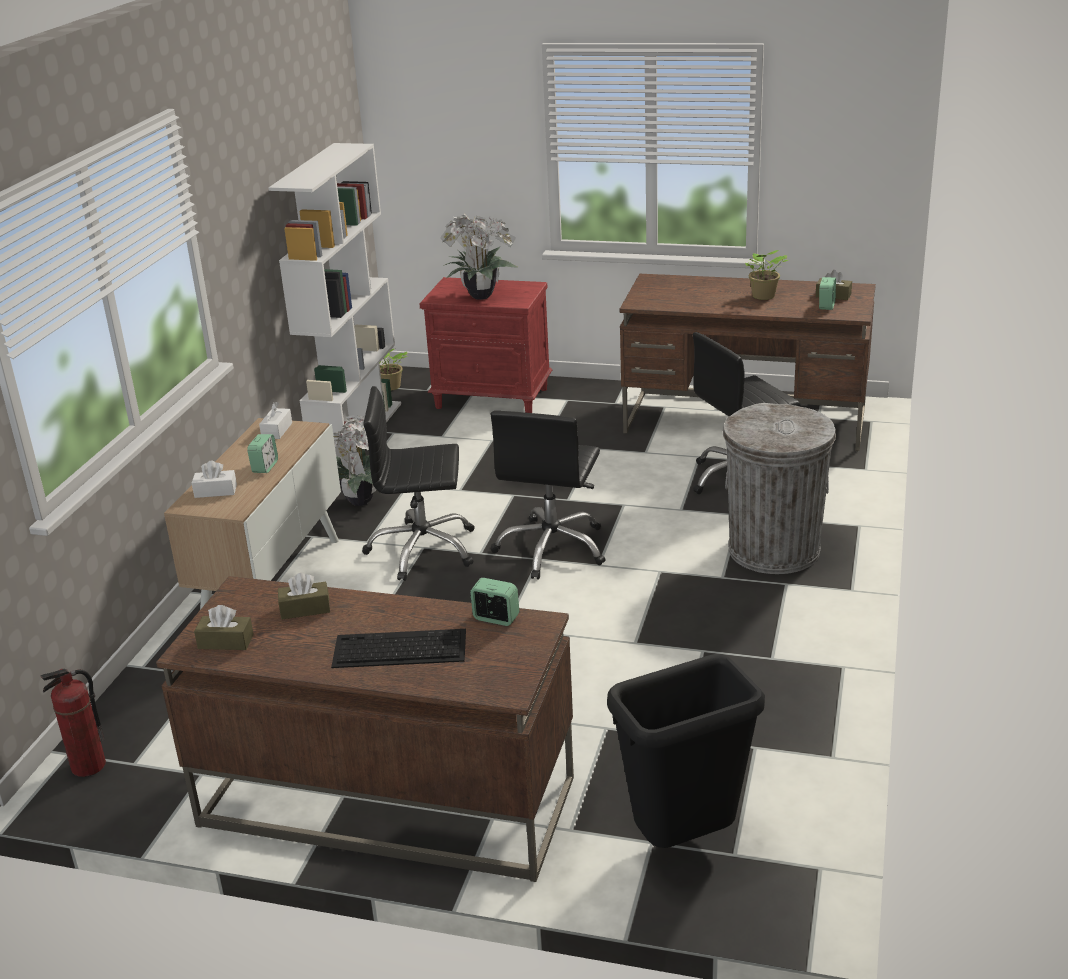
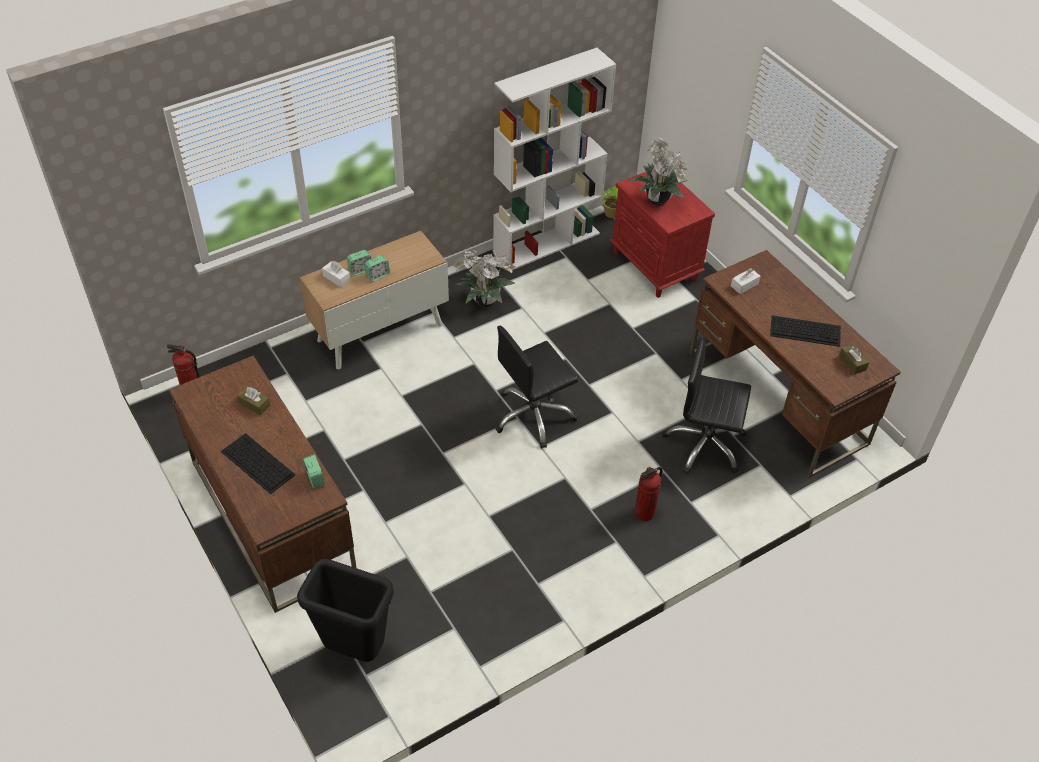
camera: 40 degrees right, 20 degrees up
brown tissue box [194,605,254,650] -> none
white tissue box [259,402,292,439] -> white tissue box moved to [731,268,761,294]
black office chair [362,386,475,581] -> none
grey trash can [723,403,836,574] -> fire extinguisher [634,467,663,521]
potted plant [745,250,788,300] -> keyboard [770,315,841,347]
alarm clock [819,277,836,310] -> alarm clock moved to [347,250,371,276]

